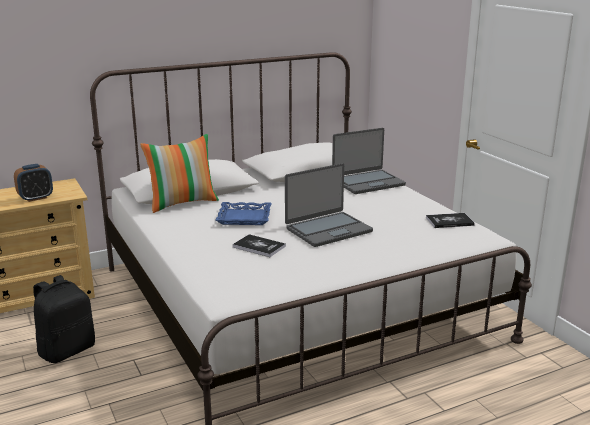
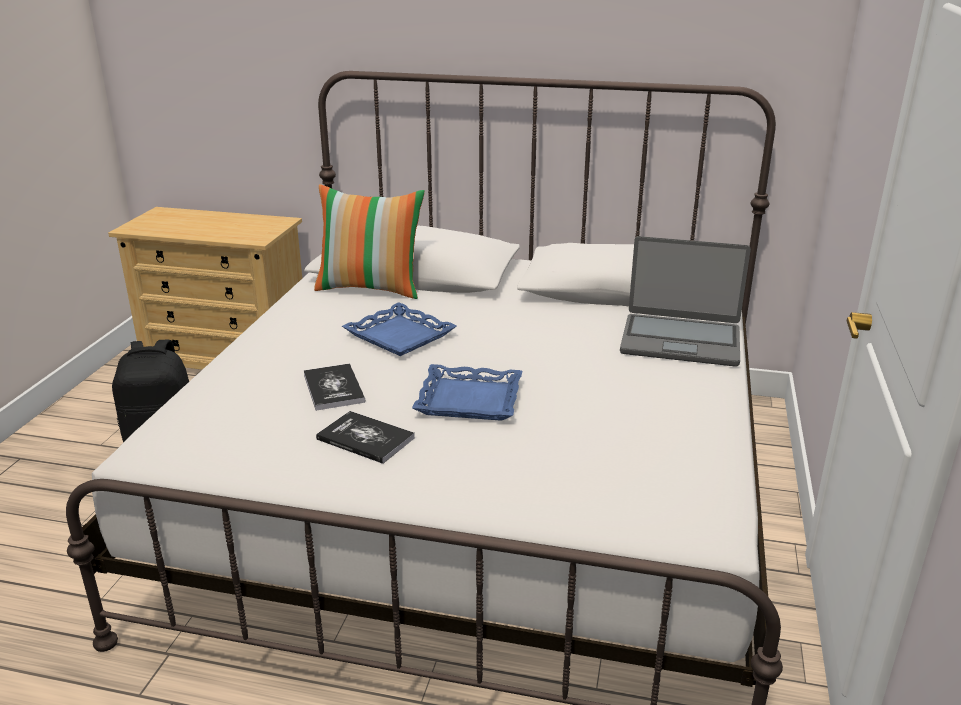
camera: 40 degrees right, 5 degrees up
alarm clock [14,164,53,202] -> none
laptop [285,163,373,247] -> blue tray [412,364,522,421]
book [426,213,475,228] -> book moved to [316,411,415,464]

